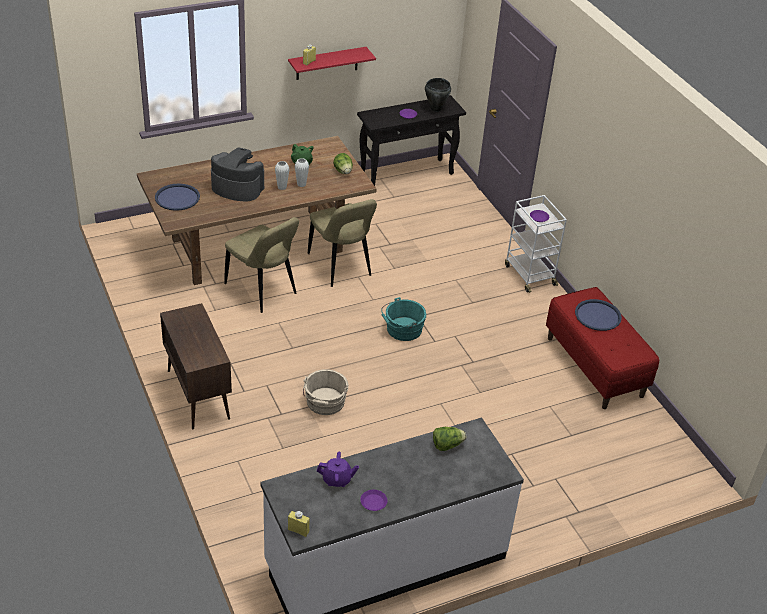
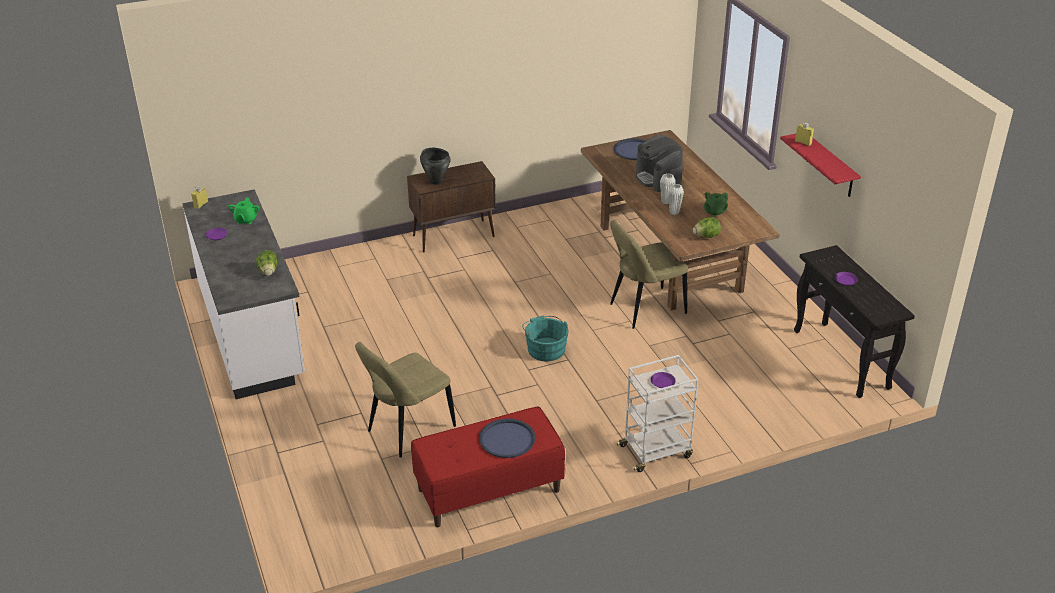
camera: 95 degrees right, 5 degrees down
coffee machine [211,148,264,201] -> coffee machine turned 135 degrees clockwise [635,135,683,192]
beige chair [224,217,299,313] -> beige chair moved to [355,342,456,457]
beige bucket [303,369,348,415] -> none
purple teapot [317,452,359,487] -> green teapot [228,198,259,224]
black cooking pot [425,78,451,112] -> black cooking pot moved to [420,148,451,185]

